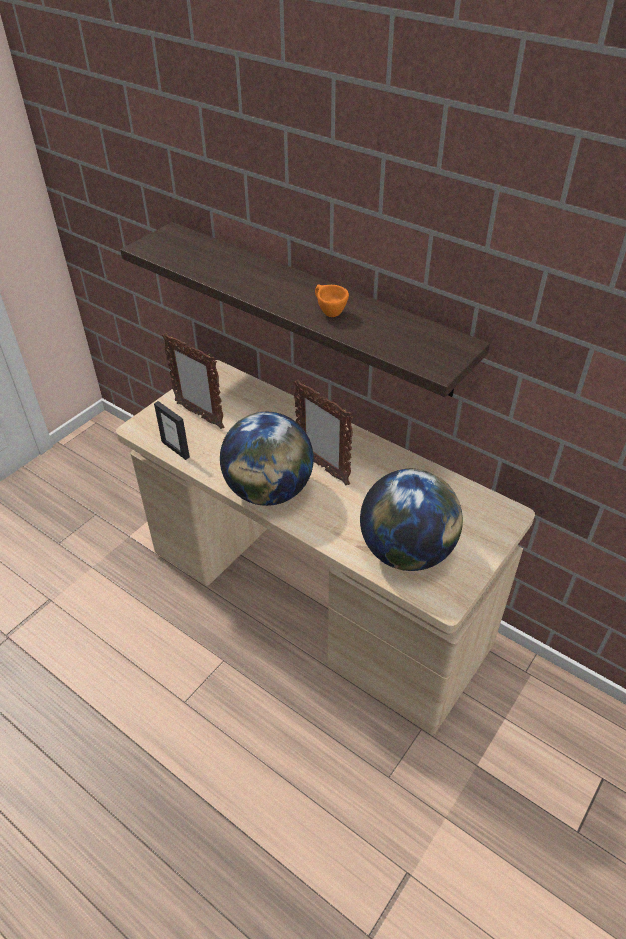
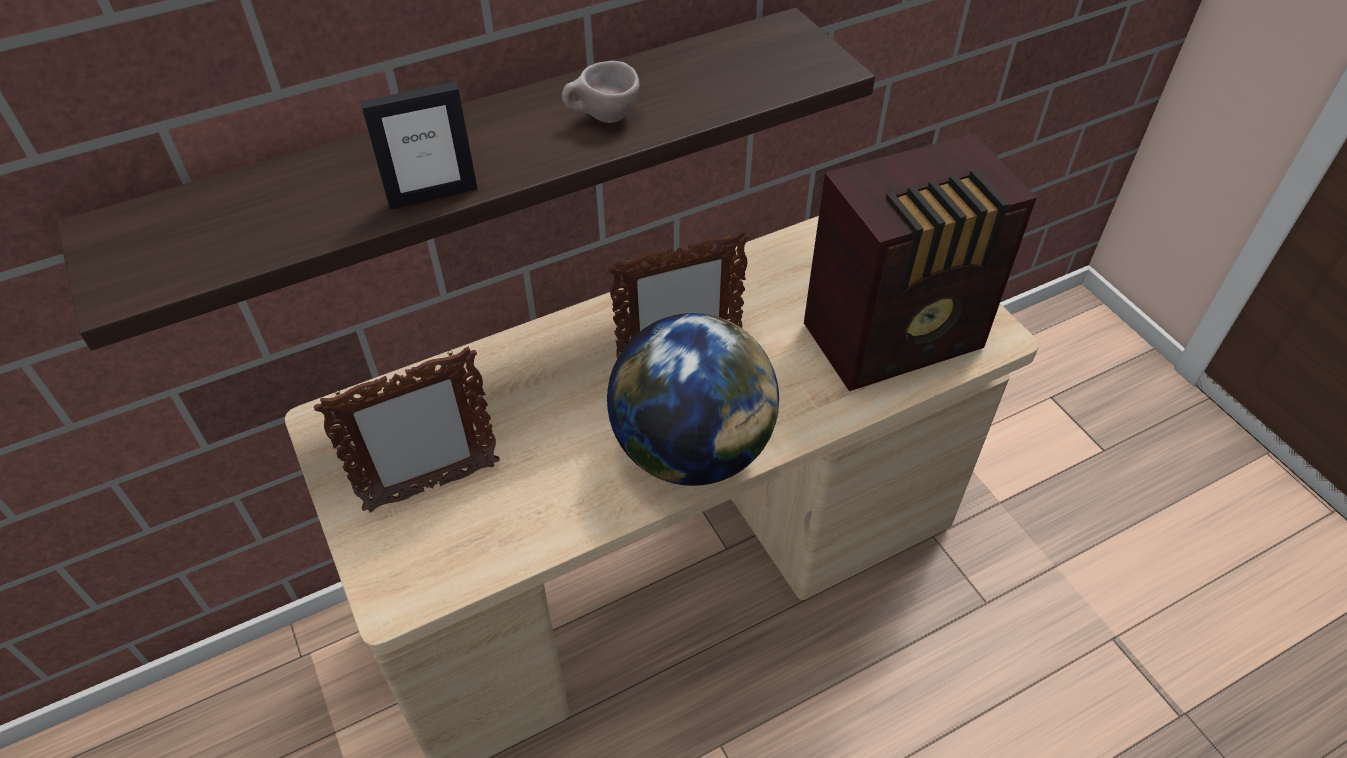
camera: 65 degrees left, 5 degrees up
picture frame [154,401,190,460] -> picture frame moved to [360,82,477,210]
orange cup [315,285,349,317] -> beige cup [562,61,640,123]
globe [360,469,463,571] -> radio [804,133,1037,391]

